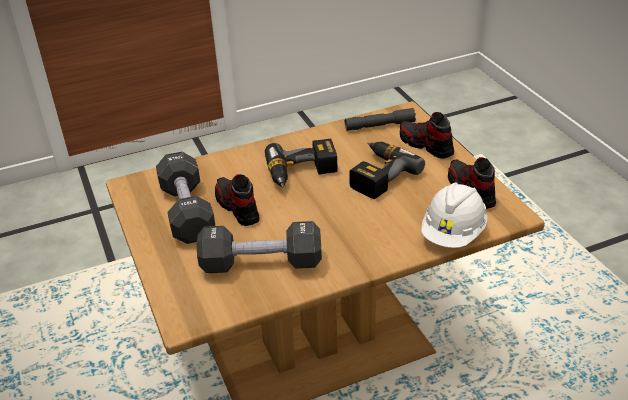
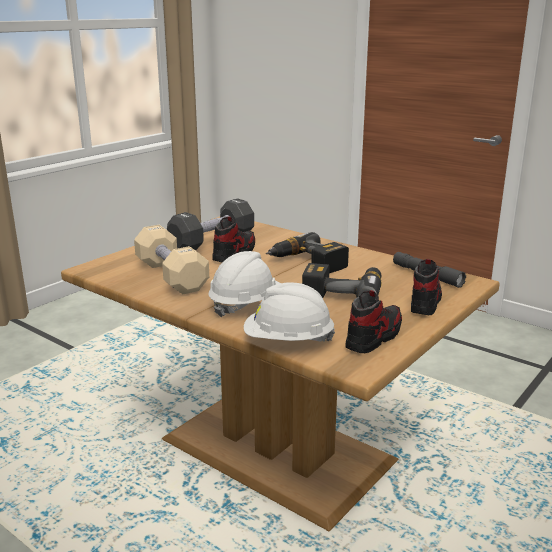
camera: 60 degrees right, 15 degrees down
black dumbbell [197,221,322,273] -> beige dumbbell [134,225,209,294]
none -> white hard hat [209,251,280,317]

